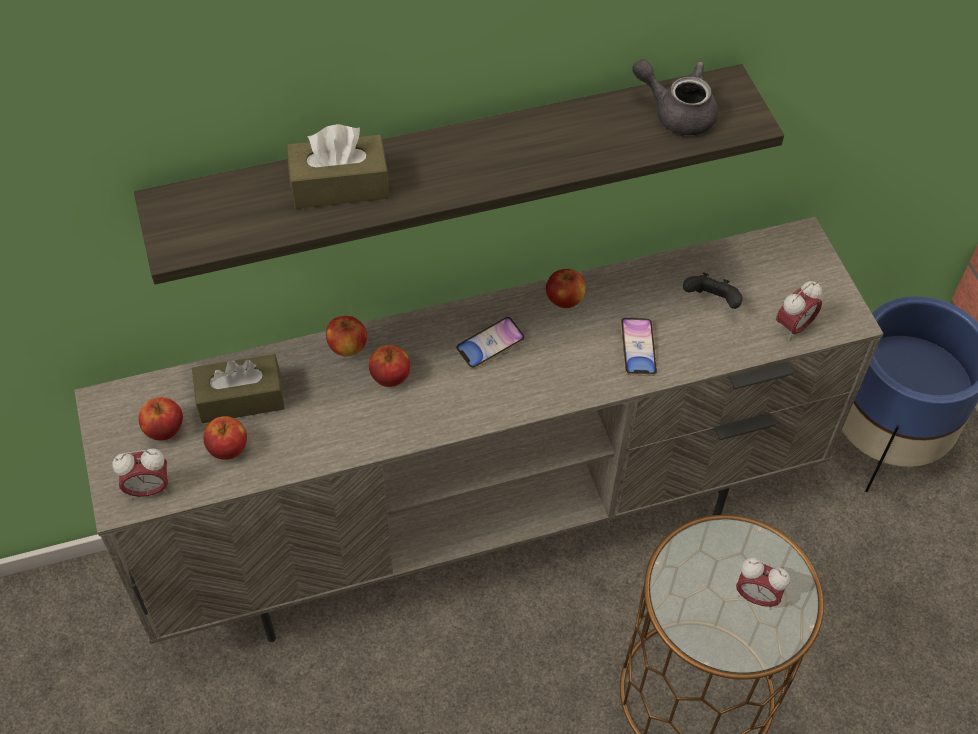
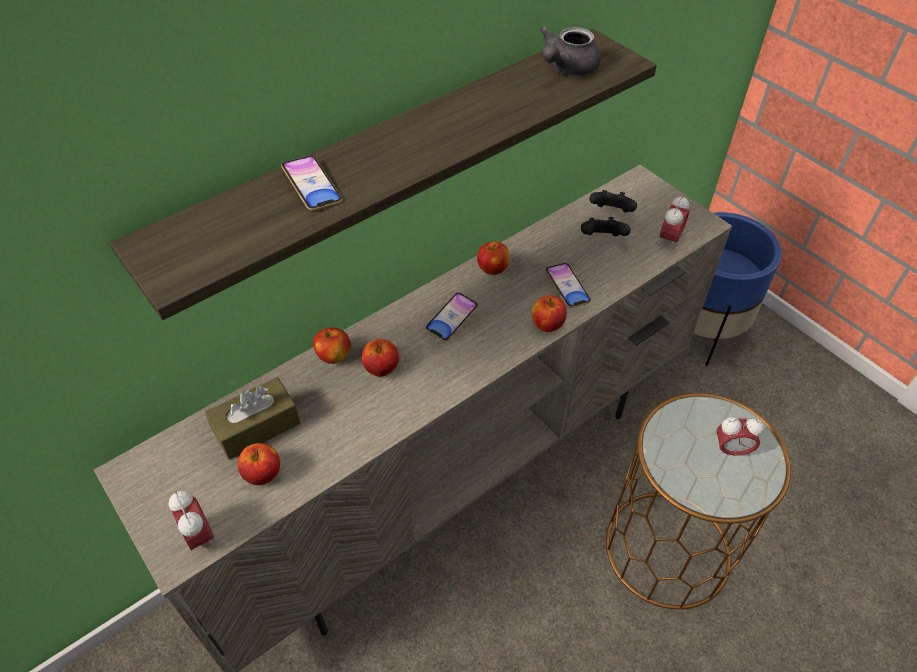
camera: 20 degrees left, 5 degrees down
alarm clock [112,449,168,499] -> alarm clock turned 90 degrees counterclockwise [169,491,214,551]
apple [139,397,183,440] -> apple moved to [532,295,567,332]
brown tissue box [287,124,389,209] -> phone [281,156,342,211]
grey teapot [632,59,718,135] -> grey teapot turned 60 degrees counterclockwise [540,26,601,76]
none -> black game controller [589,190,637,213]

